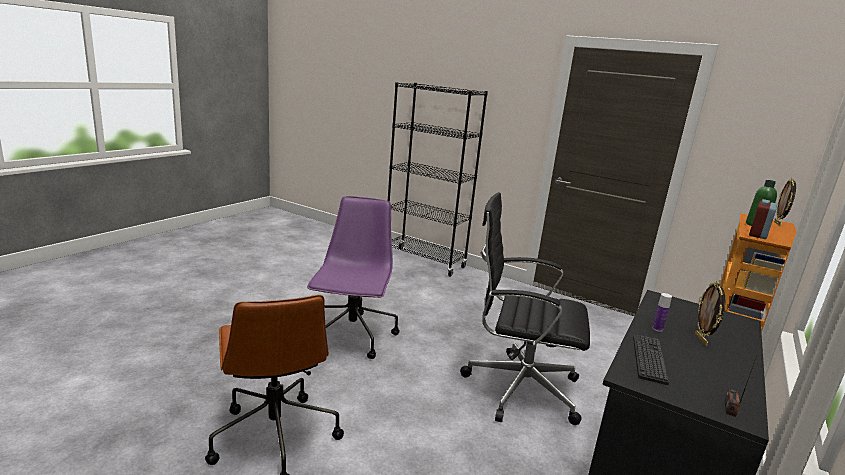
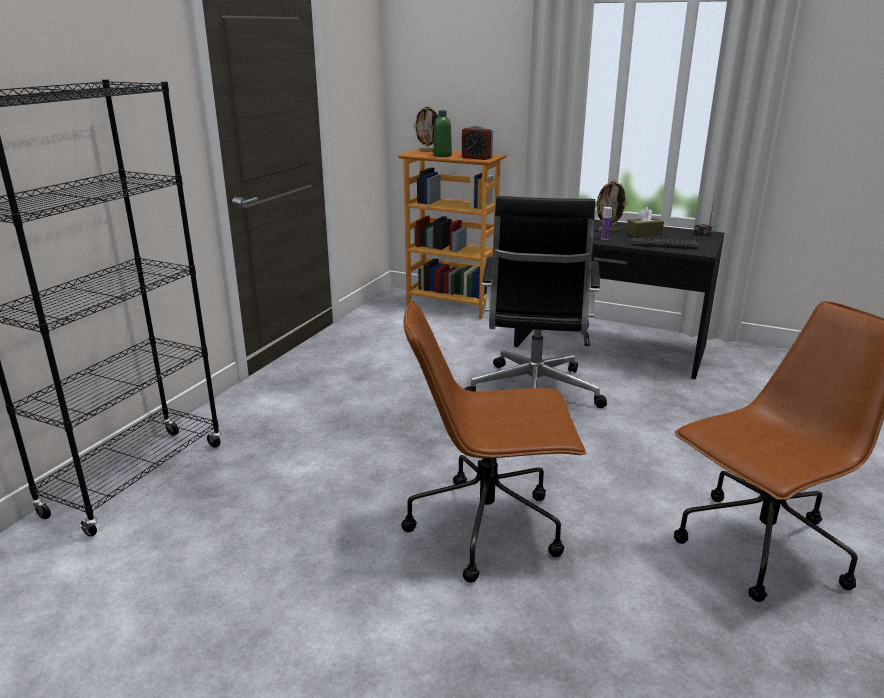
camera: 95 degrees left, 5 degrees up
purple office chair [307,196,400,359] -> brown office chair [401,301,586,583]
none -> brown tissue box [626,207,664,237]

